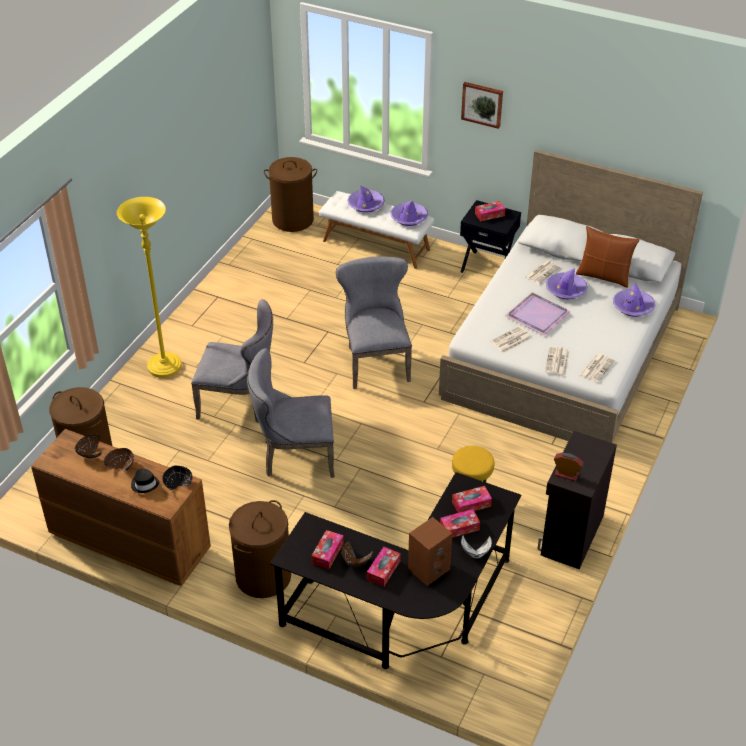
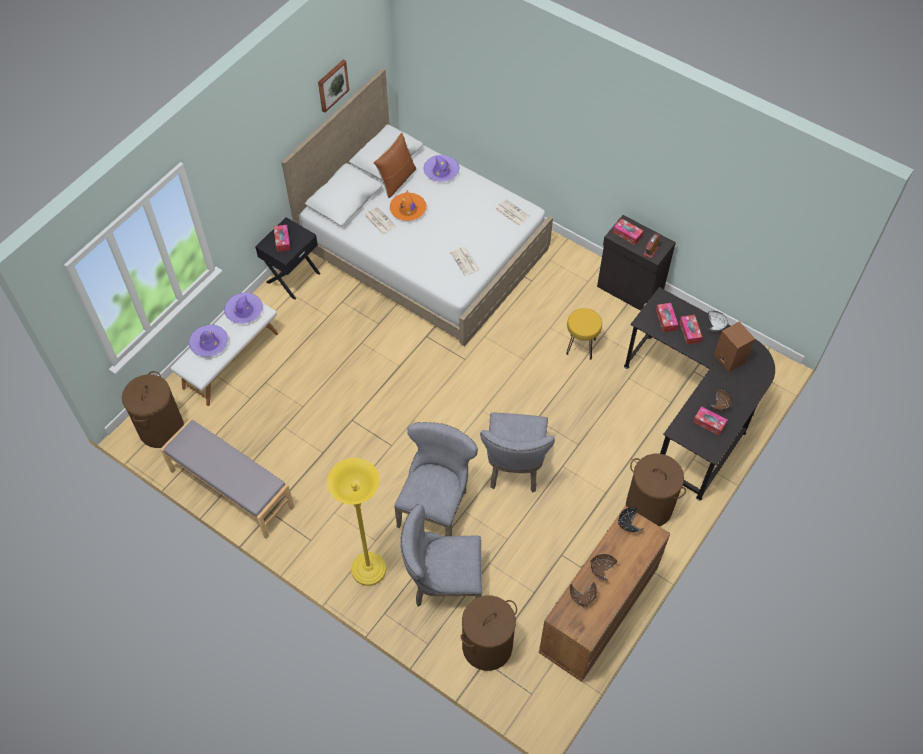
camera: 80 degrees left, 15 degrees up
black hat [131,468,159,493] -> none
grey chair [336,257,412,389] -> grey chair moved to [400,504,482,607]
tissue box [367,547,401,587] -> tissue box moved to [613,218,643,245]
picture [461,82,503,129] -> picture moved to [318,59,349,113]
purple tray [505,293,570,335] -> none
newspaper [545,346,569,376] -> none
purple hat [546,268,588,300] -> orange hat [390,190,426,221]
none -> grey bench [160,419,295,539]

